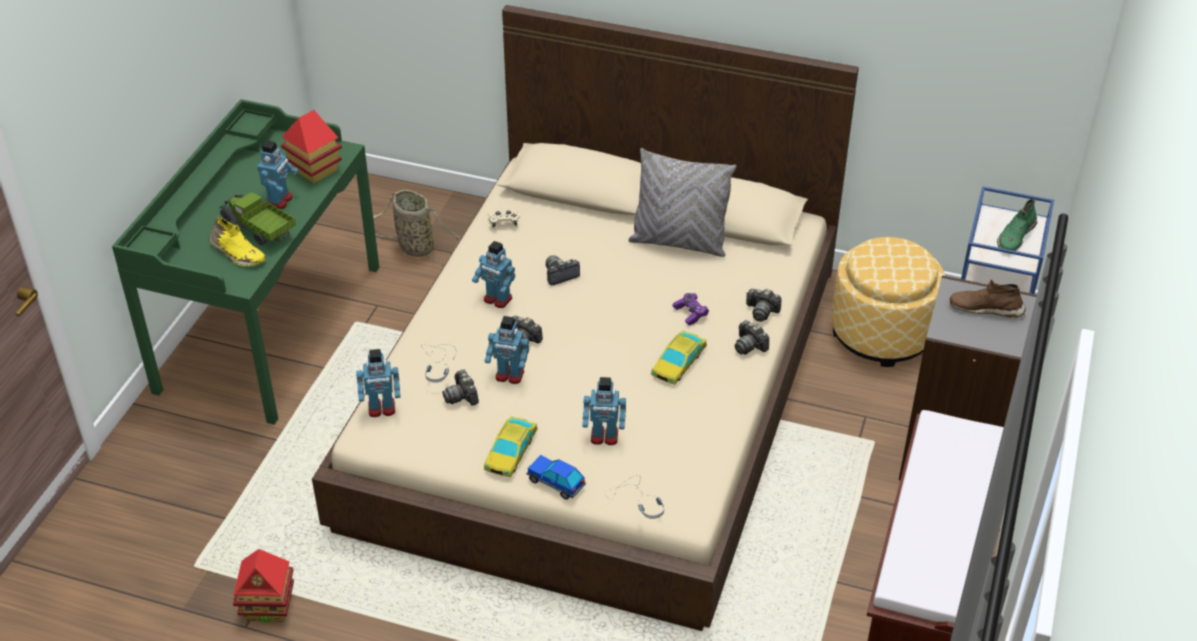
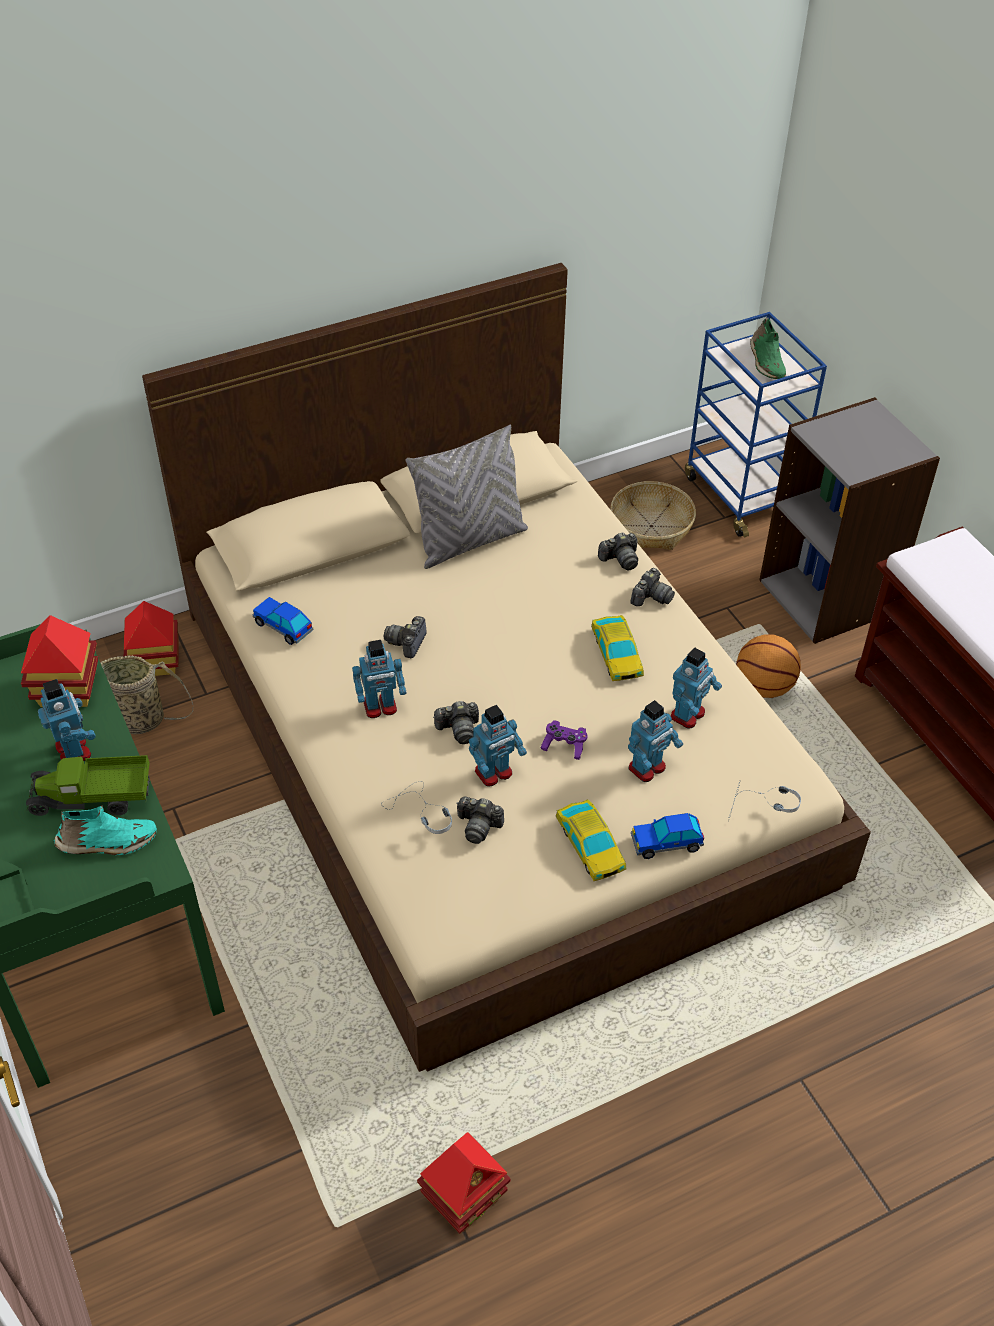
camera: 45 degrees left, 5 degrees up
yellow shoe [209,216,266,266] -> turquoise shoe [54,806,157,855]
toy robot [356,349,401,417] -> toy robot moved to [671,647,722,729]
beige game controller [488,210,519,229] -> toy car [253,597,313,645]
purple game controller [672,293,709,325] -> purple game controller moved to [540,720,588,760]
camera [735,320,769,354] -> camera turned 60 degrees counterclockwise [630,568,675,606]
ottoman [832,237,945,367] -> basket [611,481,696,550]
brown shoe [950,280,1026,318] -> none
none -> toy house [124,601,179,676]
none -> basketball [736,634,801,698]

